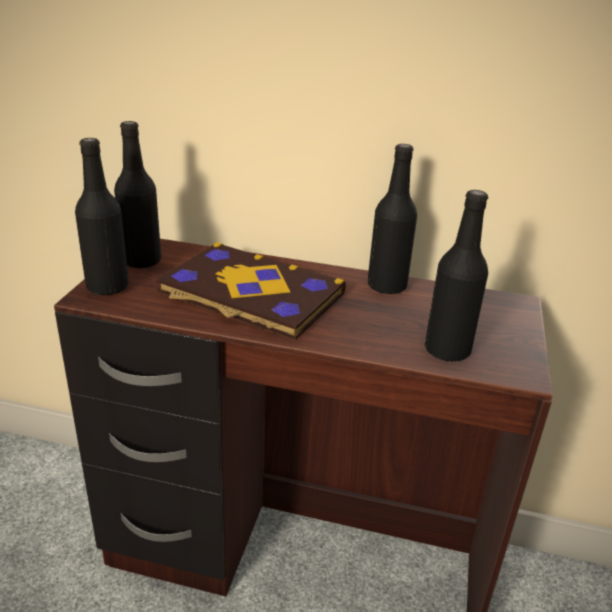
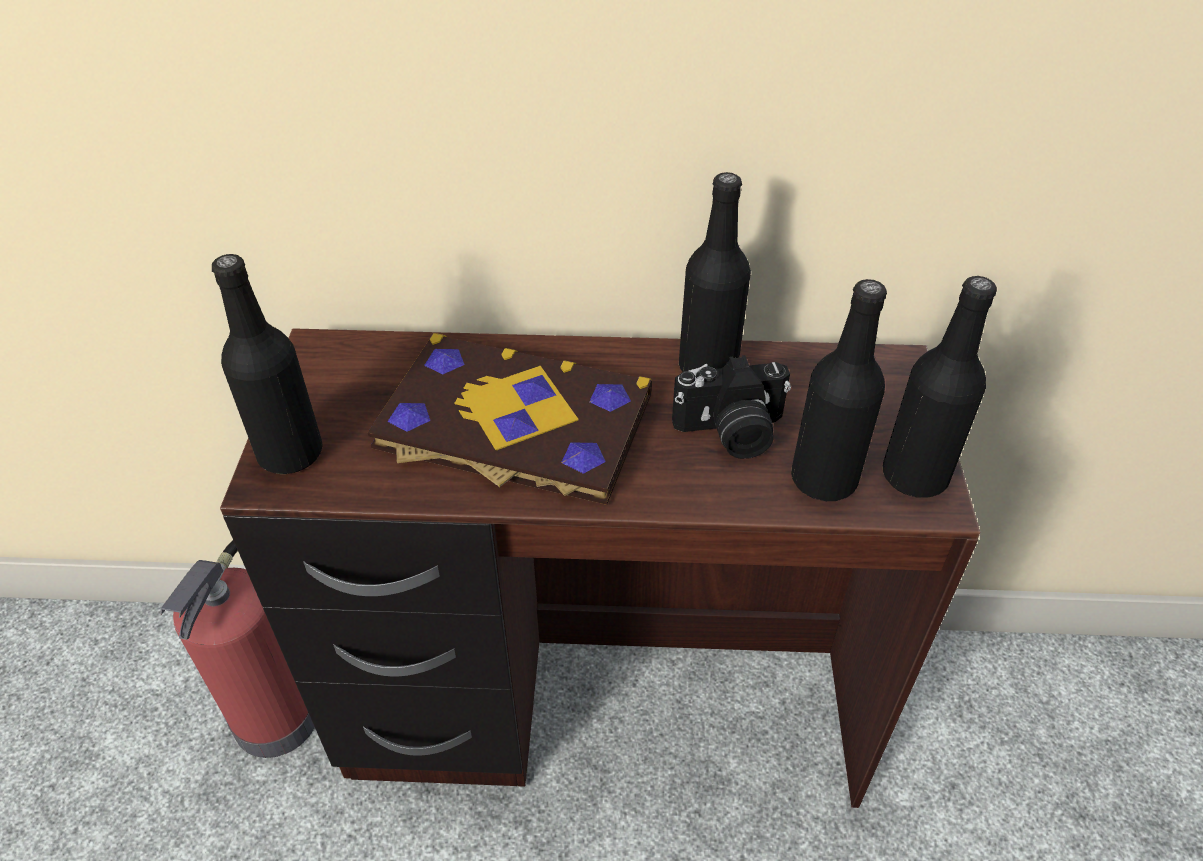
camera: 10 degrees left, 15 degrees up
black bottle [114,121,161,269] -> black bottle moved to [882,276,997,498]
none -> fire extinguisher [160,541,315,758]
none -> camera [672,355,791,459]

